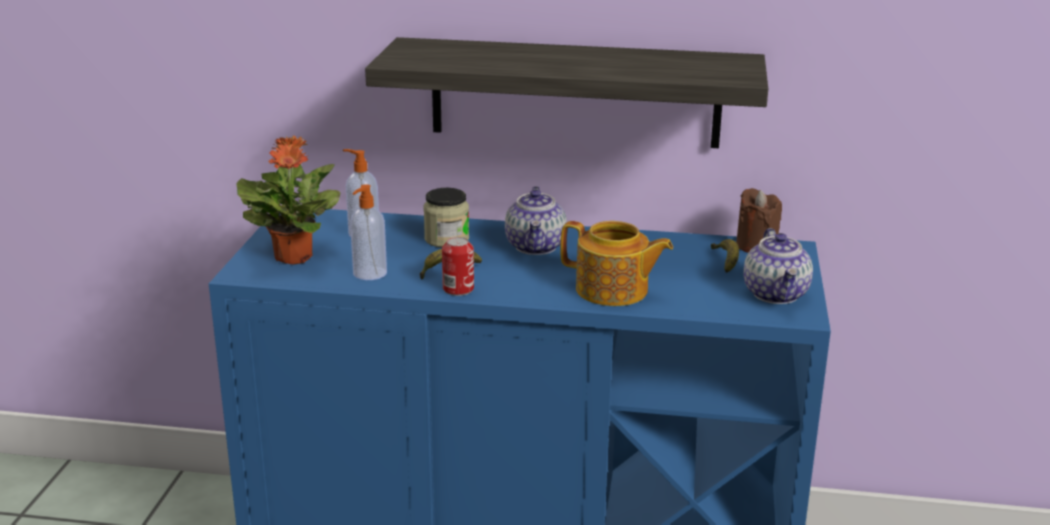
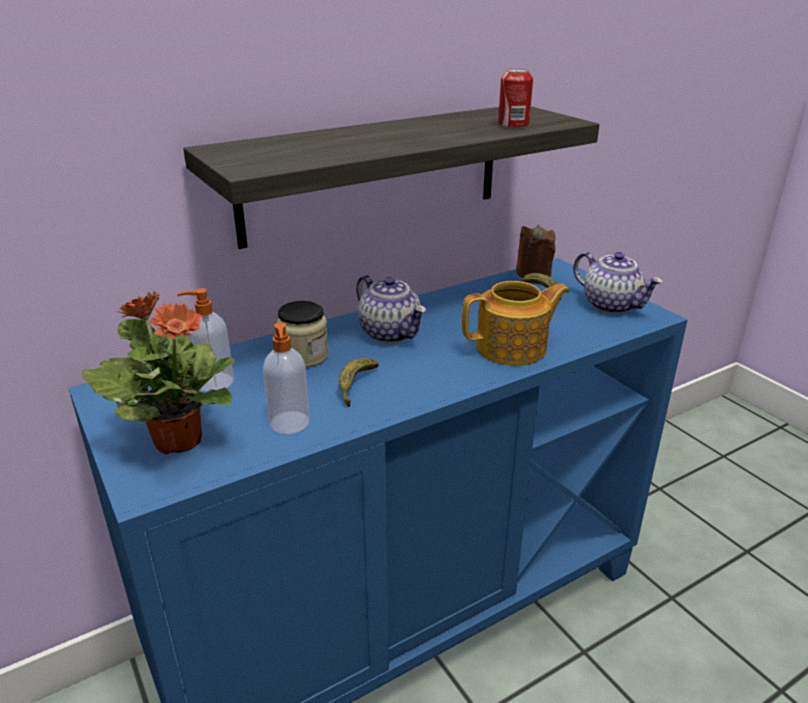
camera: 40 degrees left, 5 degrees up
can [442,237,474,296] -> can moved to [498,69,533,129]

